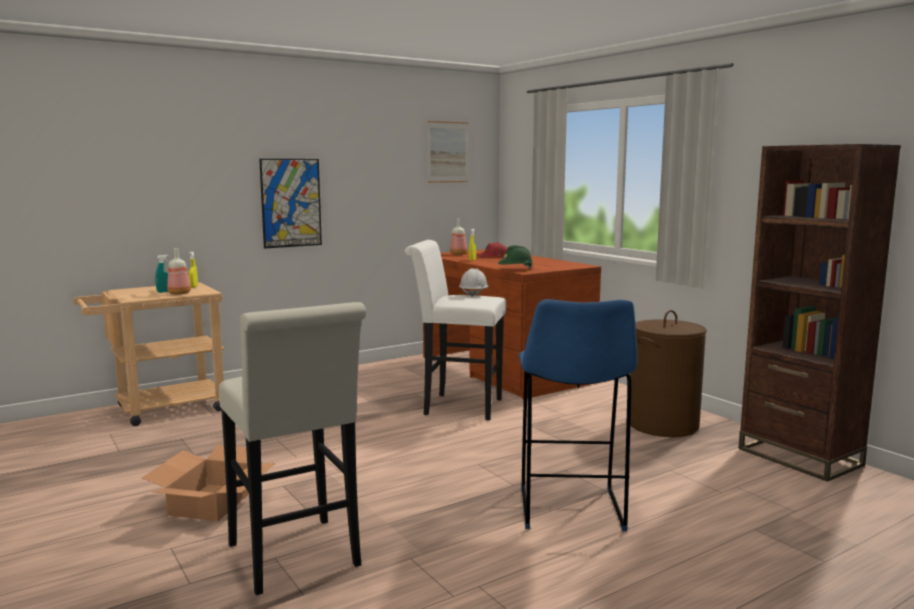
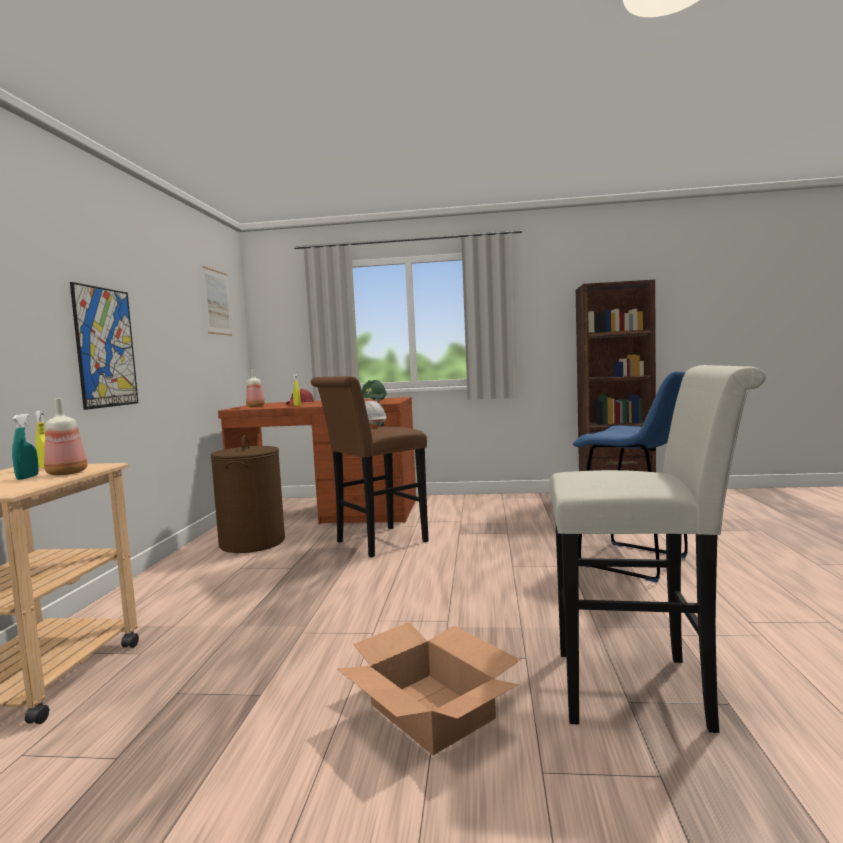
camera: 50 degrees left, 5 degrees down
white stool [405,240,506,420] -> brown stool [311,376,429,558]
brown laundry basket [630,310,707,437] -> brown laundry basket moved to [211,435,285,553]

